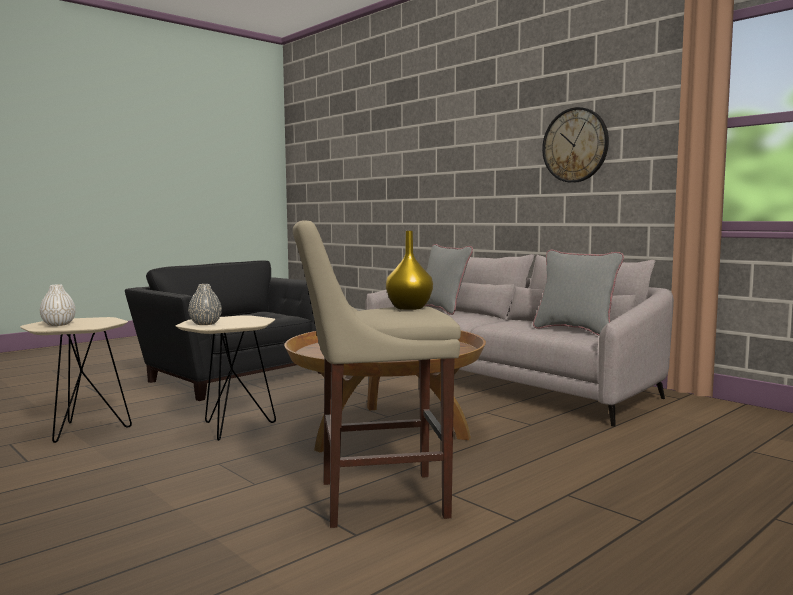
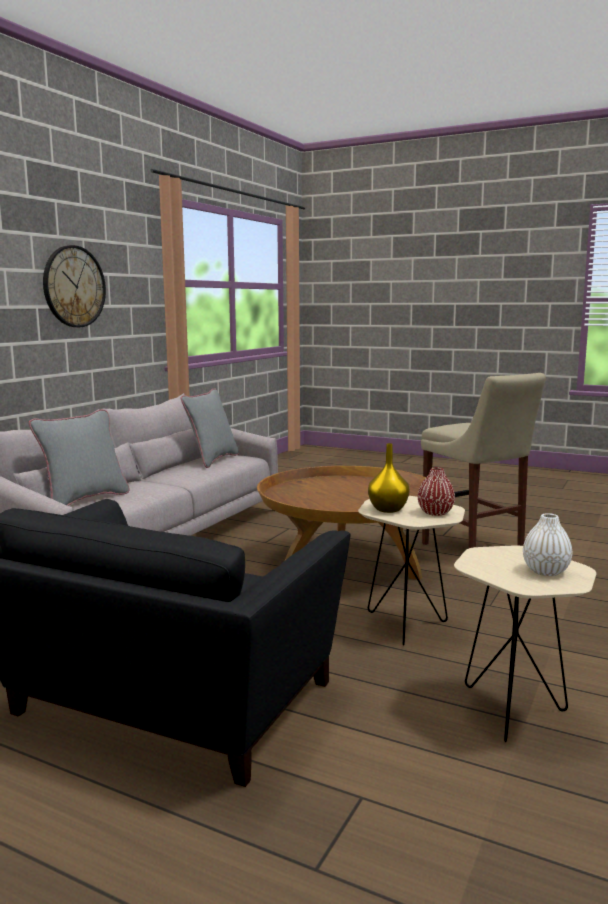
camera: 110 degrees left, 5 degrees up
grey vase [188,284,222,325] -> red vase [418,467,455,516]
yellow vase [386,231,433,310] -> yellow vase moved to [368,443,410,513]

